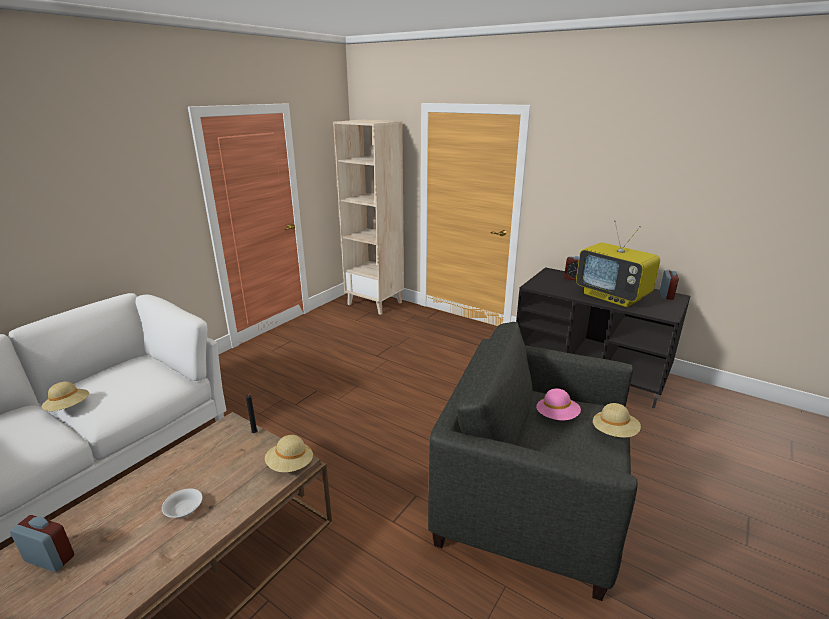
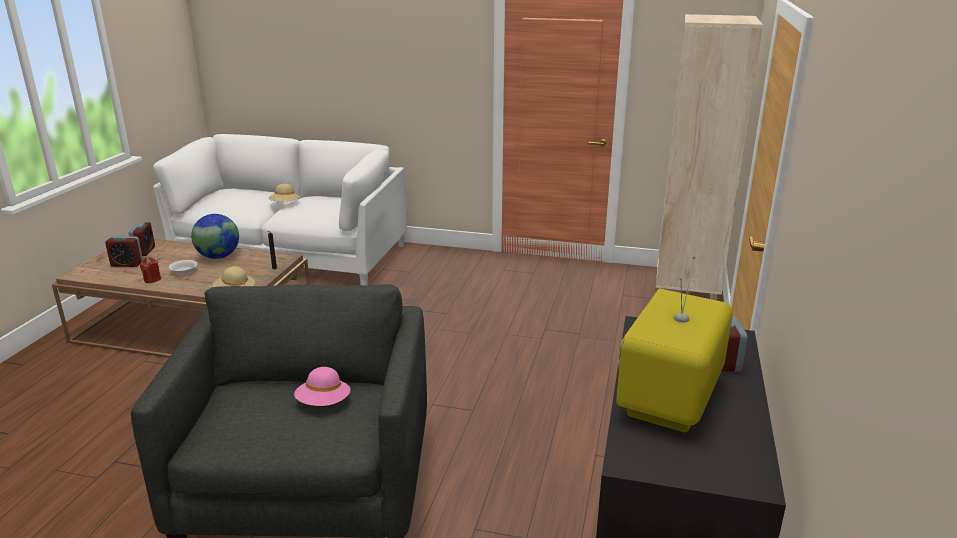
camera: 70 degrees right, 0 degrees up
beige hat [592,403,641,438] -> none
alarm clock [660,270,679,300] -> alarm clock moved to [105,235,143,267]
none -> red candle [140,257,161,283]
none -> globe [191,214,239,259]

